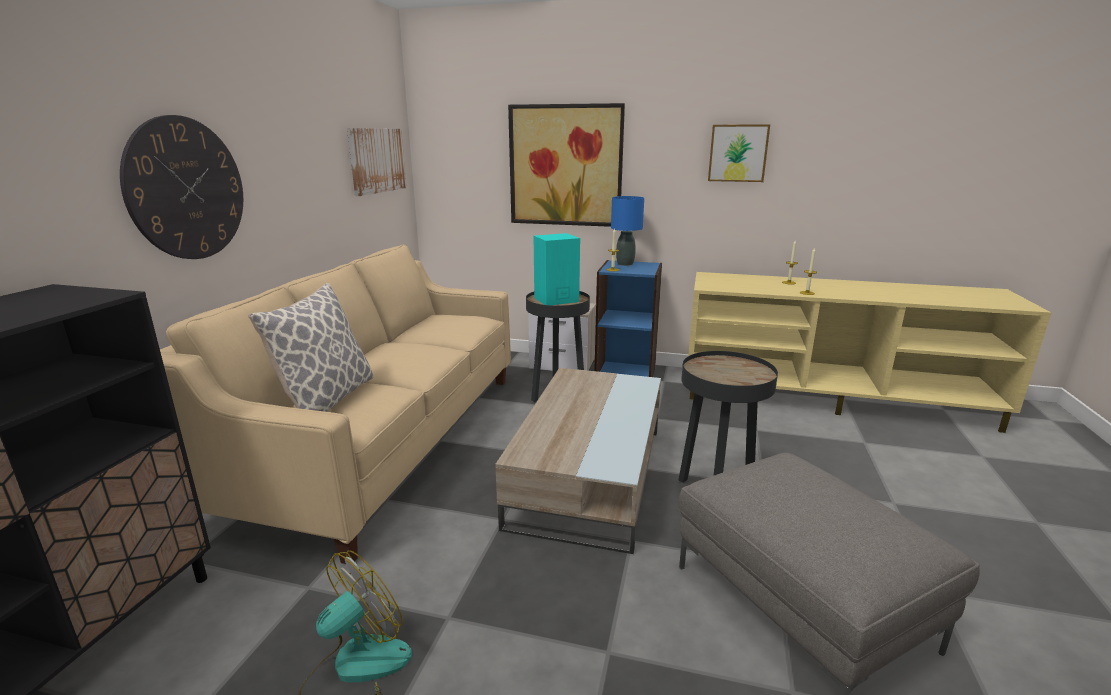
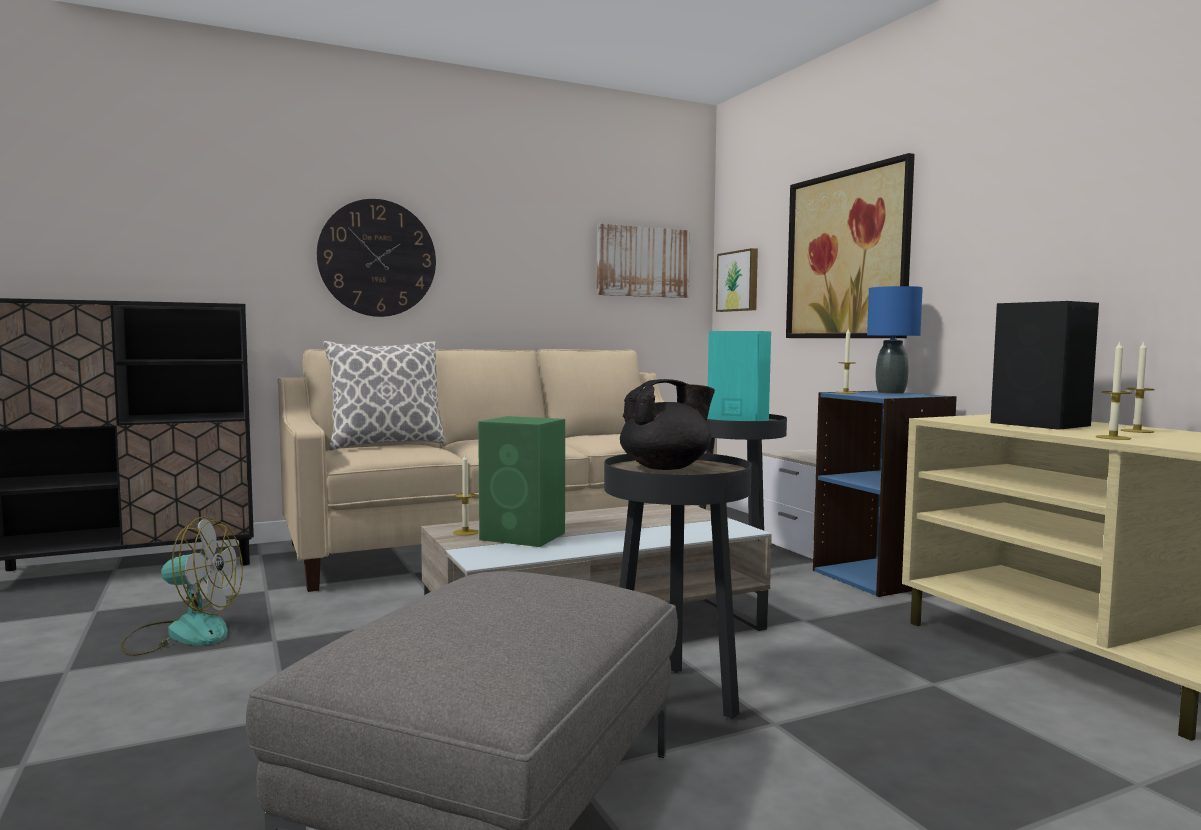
camera: 50 degrees right, 15 degrees down
picture [708,124,770,182] -> picture moved to [716,248,758,312]
none -> candle [453,454,478,536]
none -> green speaker [478,416,565,547]
none -> black teapot [620,379,715,470]
none -> black speaker [990,301,1099,430]

